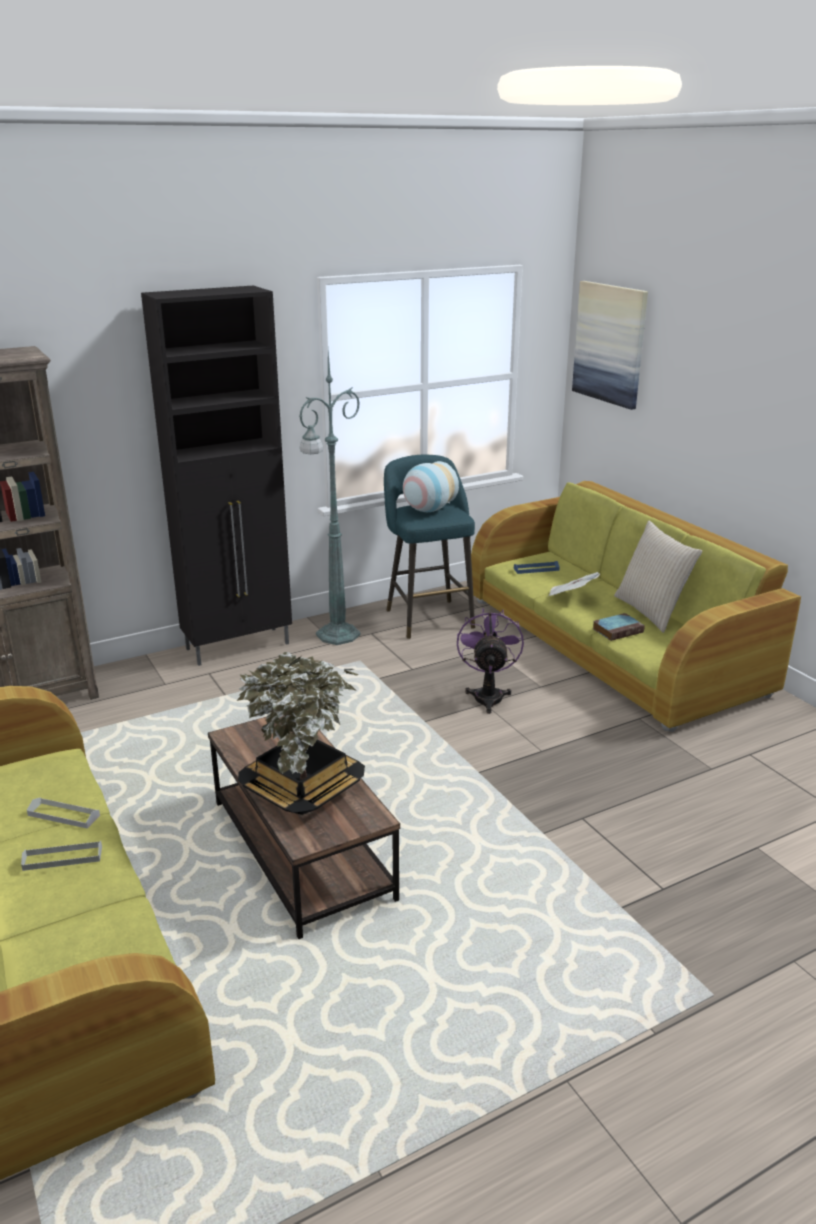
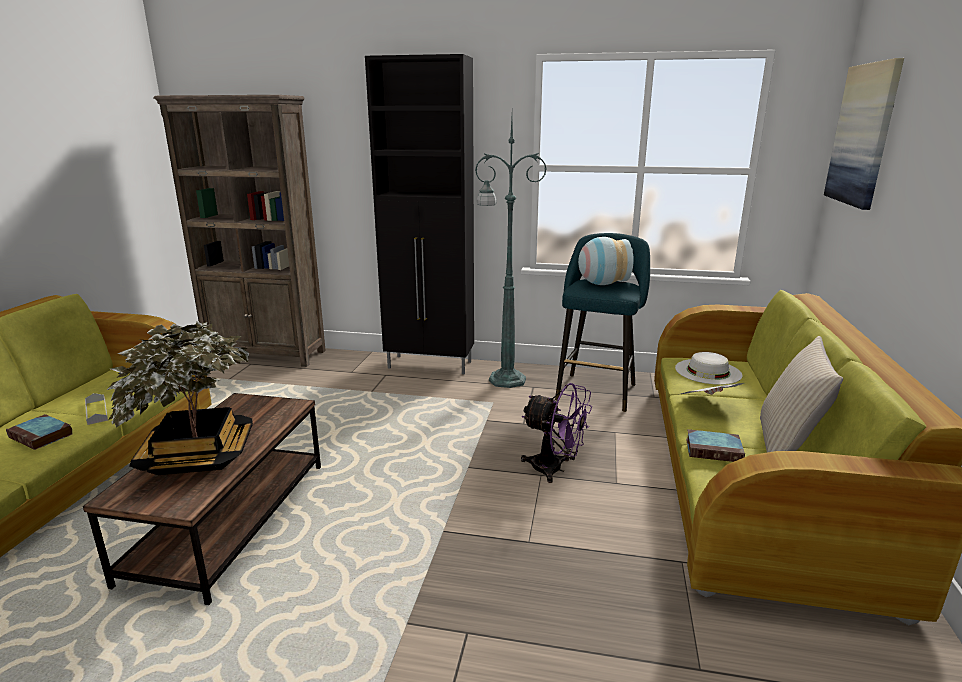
camera: 40 degrees right, 5 degrees down
grey tray [21,841,102,871] -> book [6,414,73,450]
purple fan [457,608,524,714] -> purple fan turned 75 degrees clockwise [521,383,592,483]
blue tray [514,561,560,574] -> white hat [675,352,743,385]

